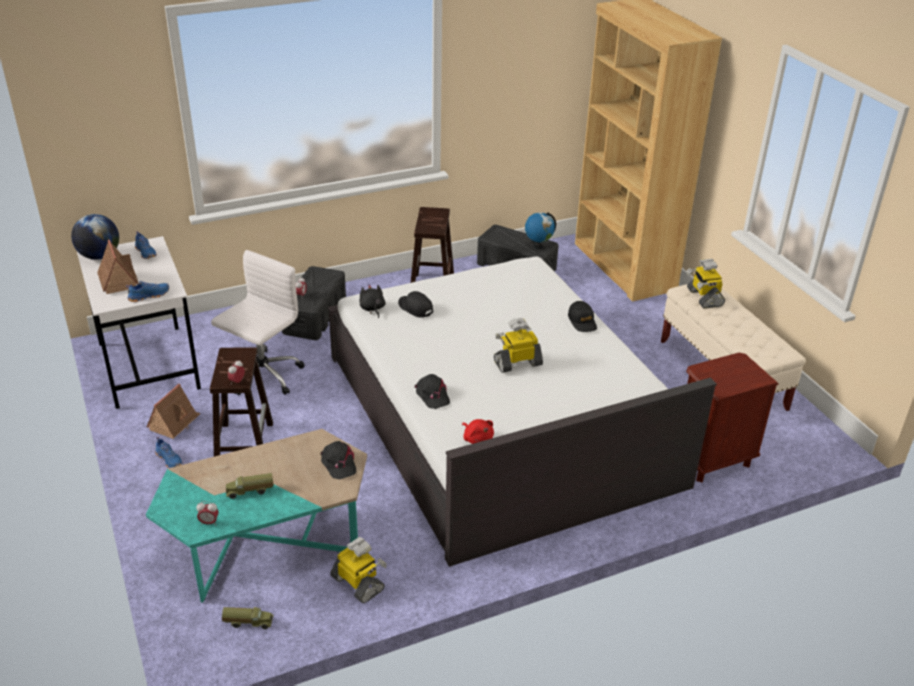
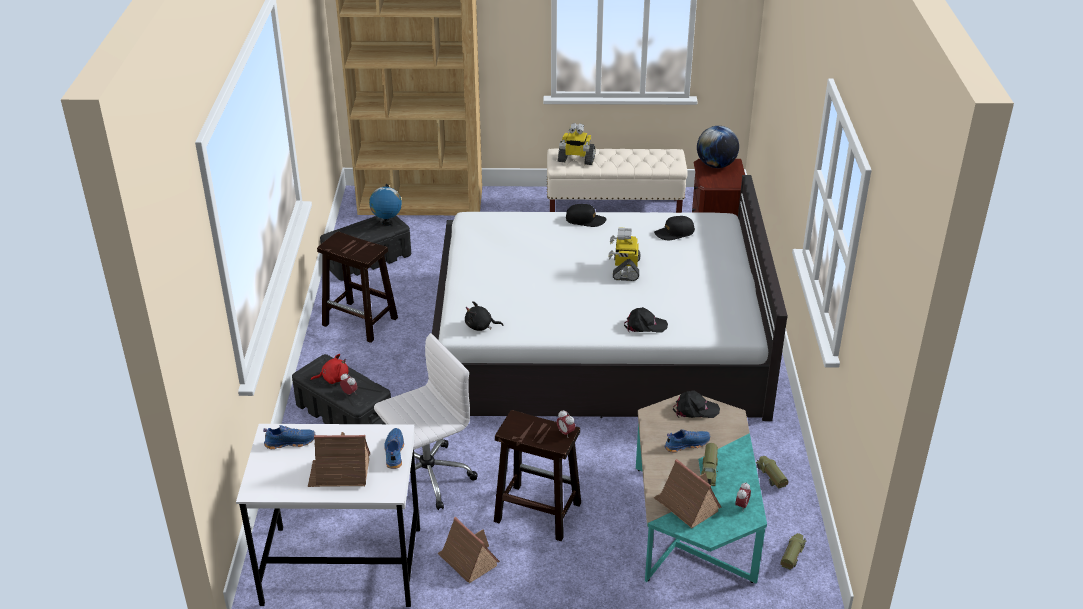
camera: 65 degrees left, 0 degrees up
globe [71,214,119,260] -> globe moved to [697,126,739,168]
blue shoe [155,437,182,468] -> blue shoe moved to [665,429,710,453]
white office chair [211,250,305,395] -> white office chair turned 90 degrees clockwise [374,333,477,510]
toy robot [330,537,387,603] -> toy truck [756,456,789,488]
black cap [398,291,433,318] -> black cap moved to [654,216,695,240]
red plush toy [462,419,494,444] -> red plush toy moved to [311,354,348,384]
none -> toy house [654,459,722,529]

